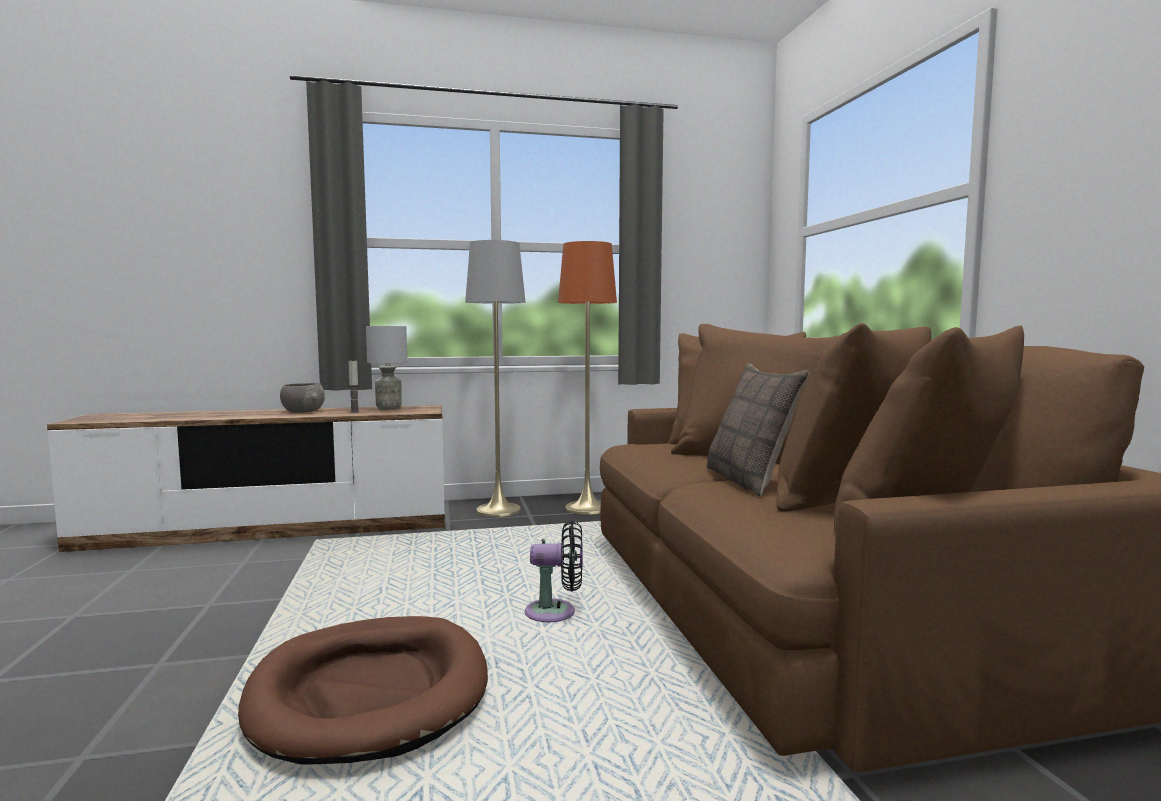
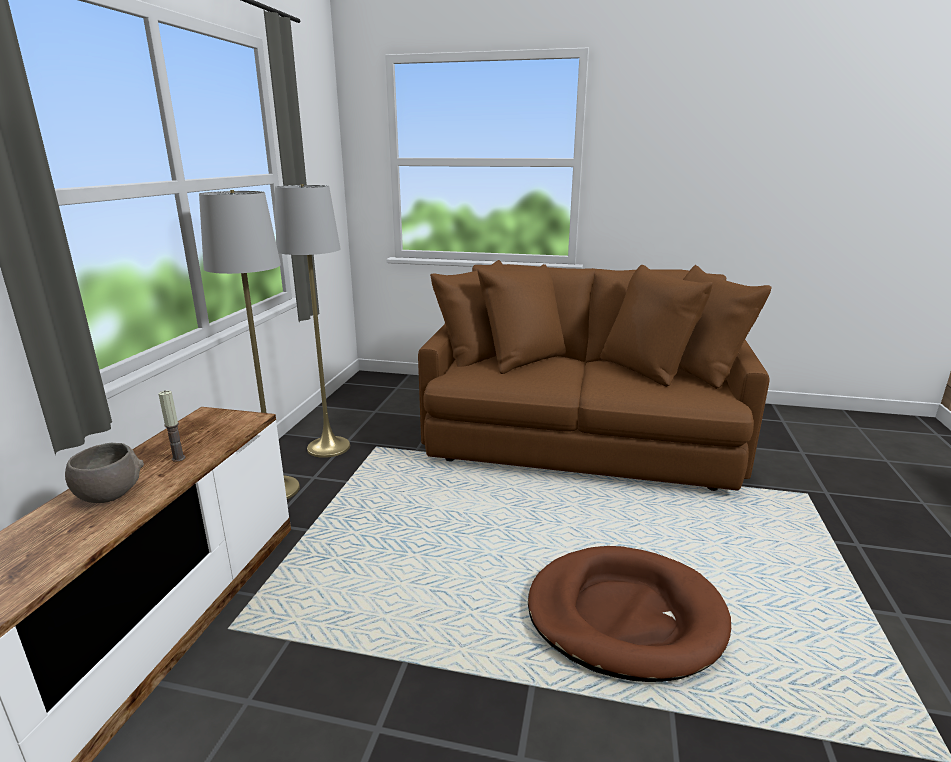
camera: 65 degrees left, 15 degrees up
grey table lamp [366,326,407,410] -> none
black fan [525,521,583,622] -> none
orange floor lamp [558,241,617,515] -> grey floor lamp [275,184,350,458]
pillow [707,363,810,497] -> none

